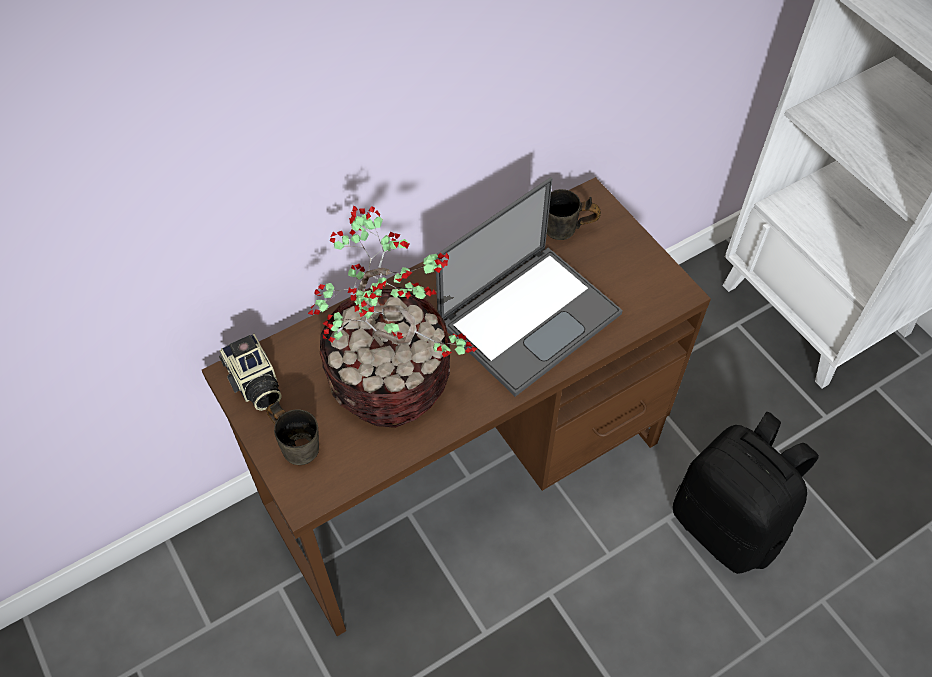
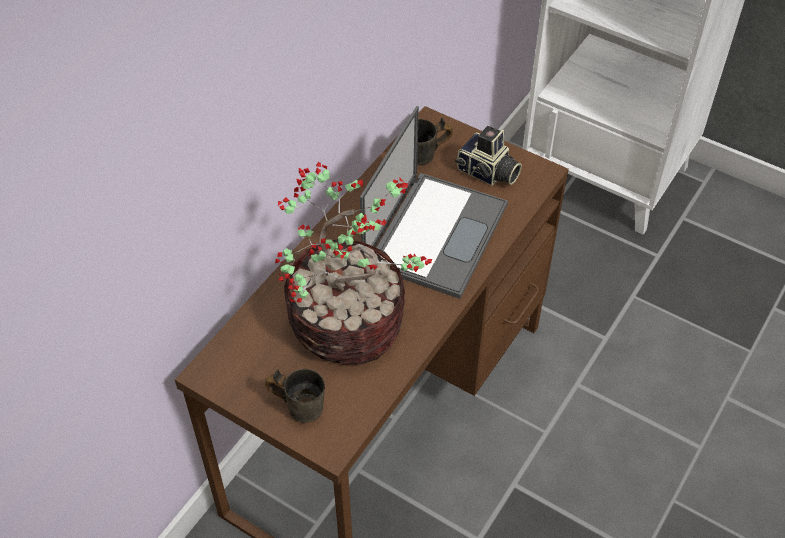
camera: 25 degrees left, 5 degrees down
camera [219,334,282,411] -> camera moved to [455,126,522,186]
black backpack [673,412,819,574] -> none

